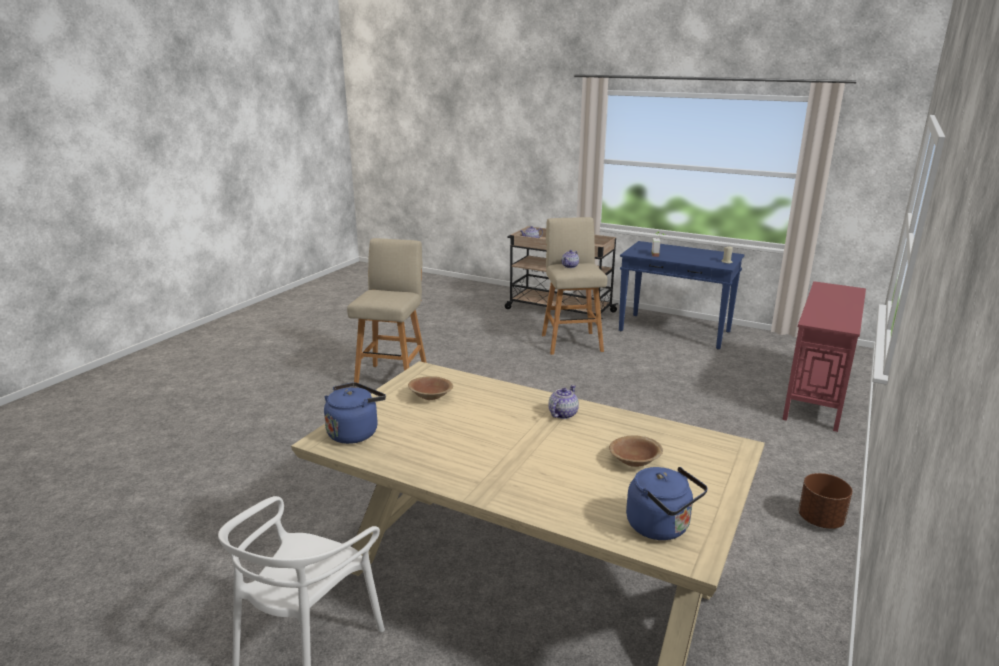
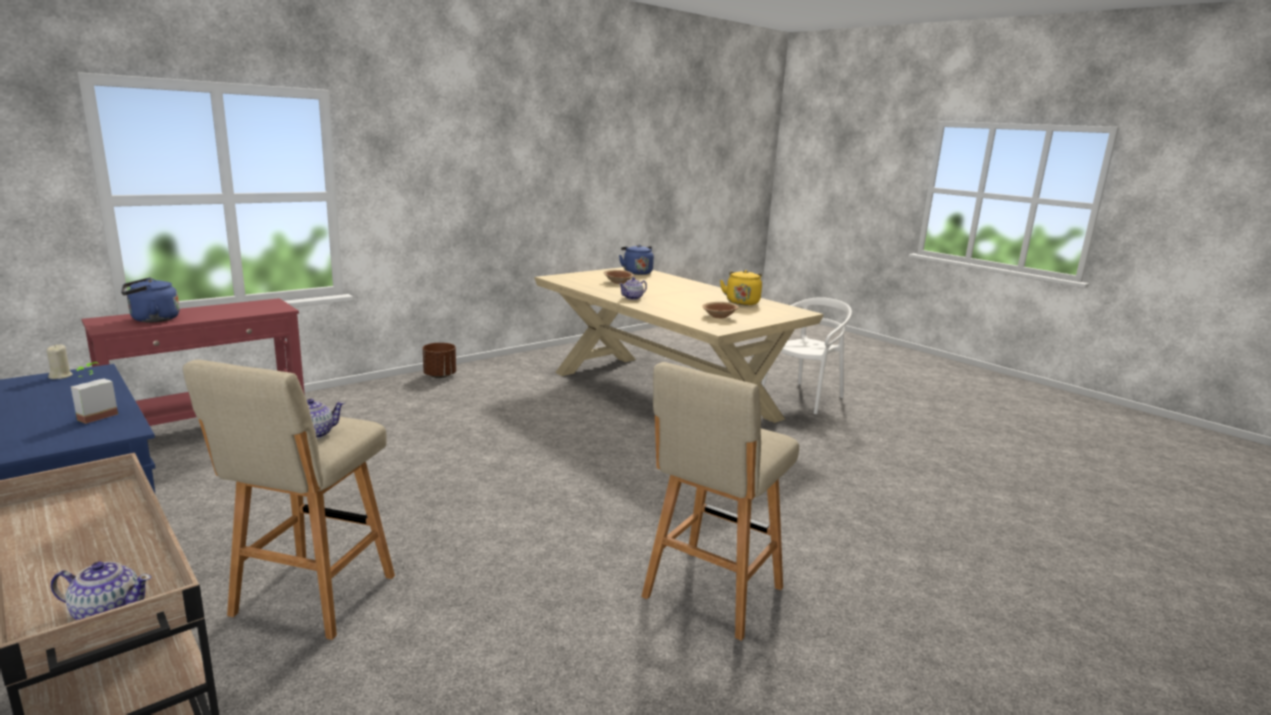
camera: 160 degrees left, 5 degrees down
blue kettle [324,382,386,444] -> blue kettle moved to [121,277,180,322]
none -> yellow kettle [720,270,762,305]

